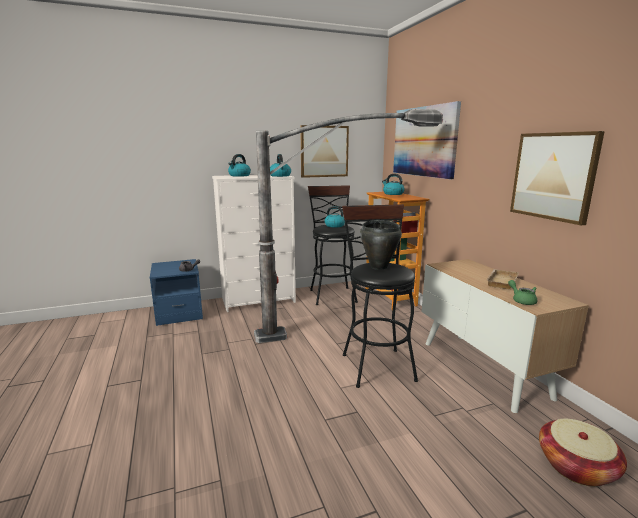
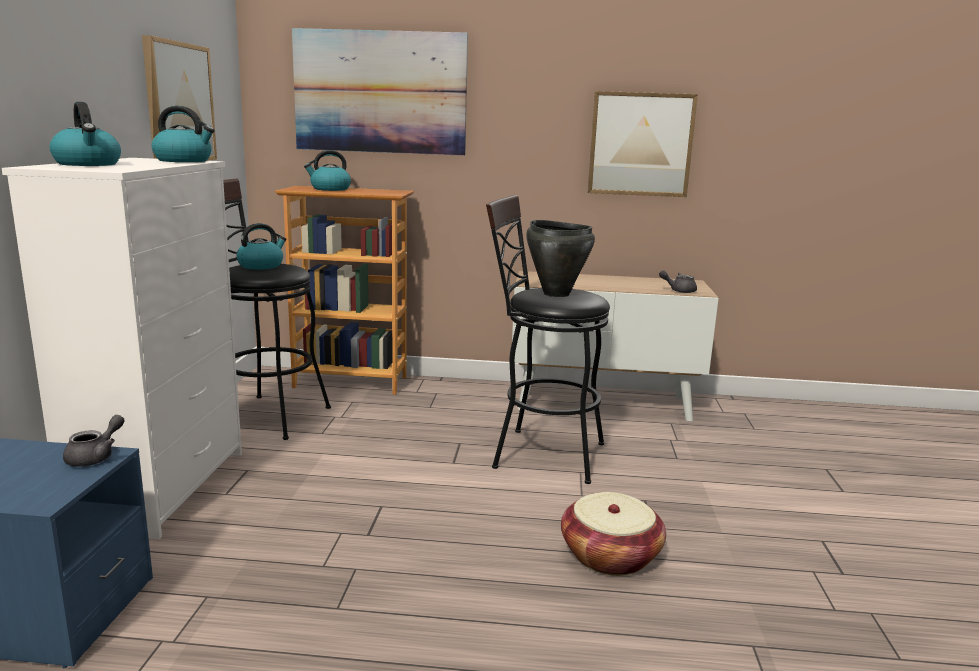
camera: 65 degrees left, 0 degrees up
floor lamp [254,109,443,343] -> none
beige tray [486,269,519,289] -> none
green teapot [508,280,537,305] -> grey teapot [659,270,697,293]
basket [539,418,627,487] -> basket moved to [561,492,666,576]

